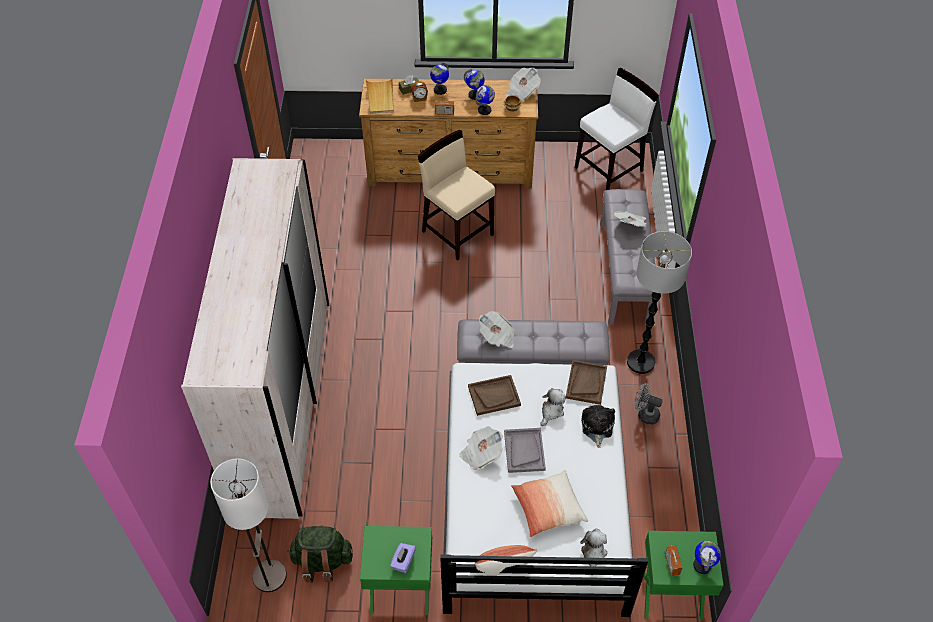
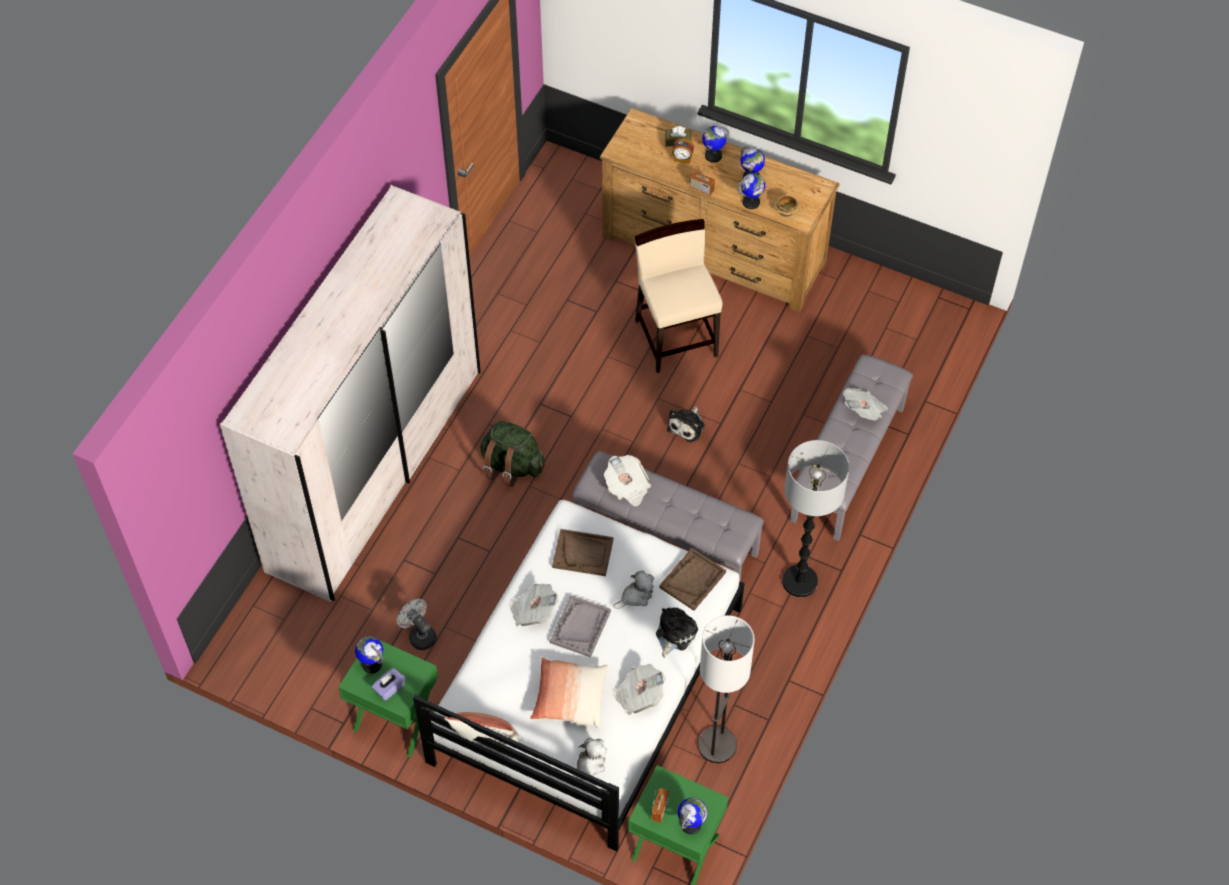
camera: 25 degrees right, 5 degrees up
floor lamp [210,458,287,592] -> floor lamp moved to [698,615,755,763]
green backpack [288,525,353,583] -> green backpack moved to [480,421,545,487]
beige tray [366,78,394,114] -> none
newspaper [506,68,541,101] -> newspaper moved to [613,664,666,715]
white chair [575,68,658,190] -> none
grey fan [634,383,663,425] -> grey fan moved to [397,599,437,650]
none -> globe [355,636,383,673]
none -> plush toy [667,406,705,442]

